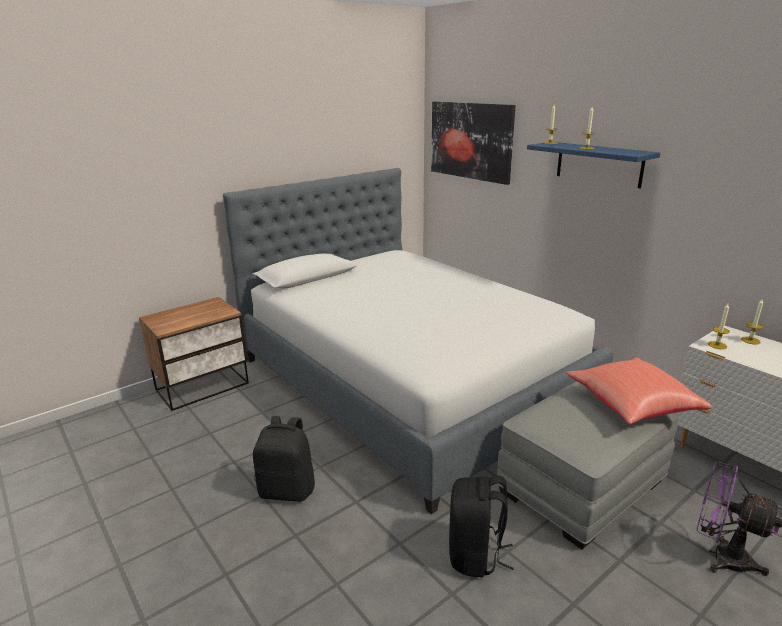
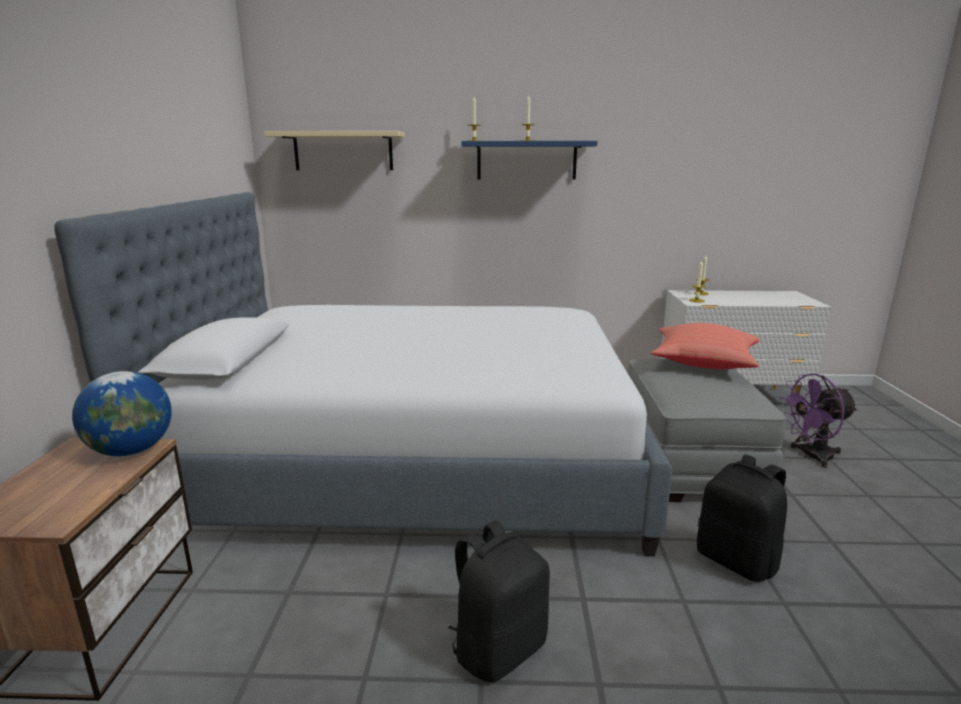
camera: 50 degrees left, 5 degrees down
picture [431,101,516,185] -> beige shelf [264,131,405,170]
none -> globe [72,371,172,456]

